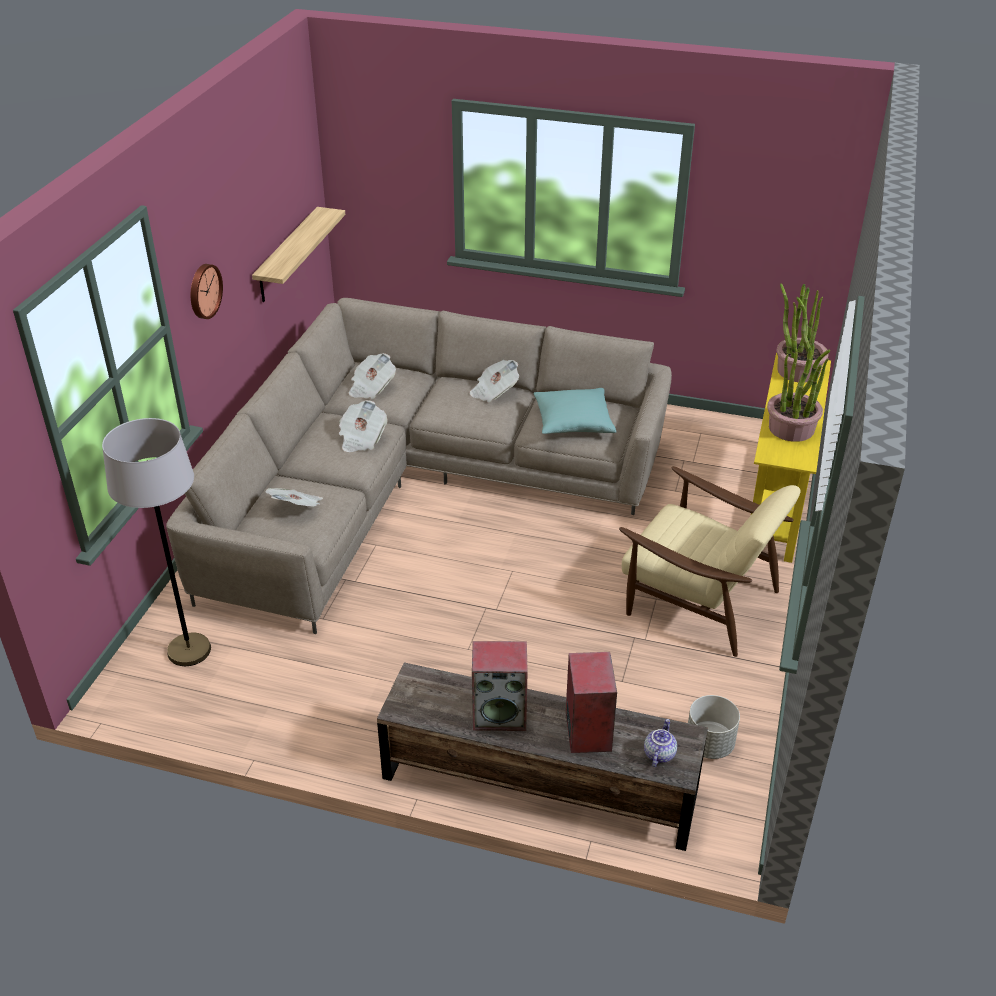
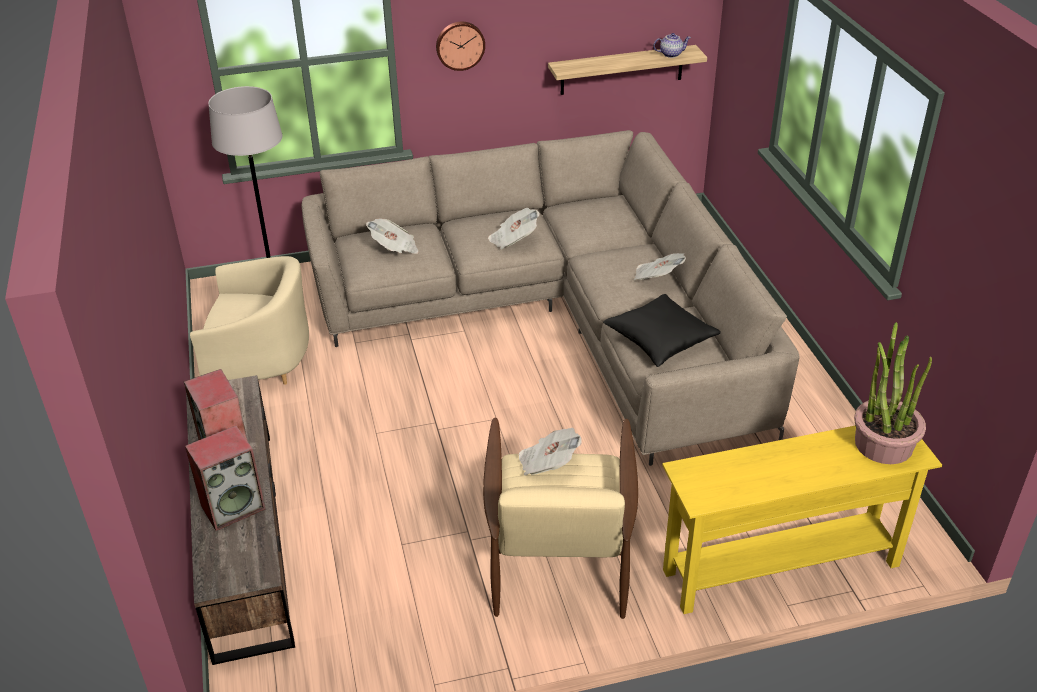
camera: 60 degrees right, 0 degrees up
newspaper [349,353,396,399] -> newspaper moved to [518,428,582,476]
turquoise pillow [534,388,617,434] -> black pillow [603,294,721,367]
teapot [644,719,677,767] -> teapot moved to [653,33,691,58]
grey planter [688,695,740,759] -> none
potted plant [767,344,830,442] -> none
none -> beige armchair [190,256,309,385]

